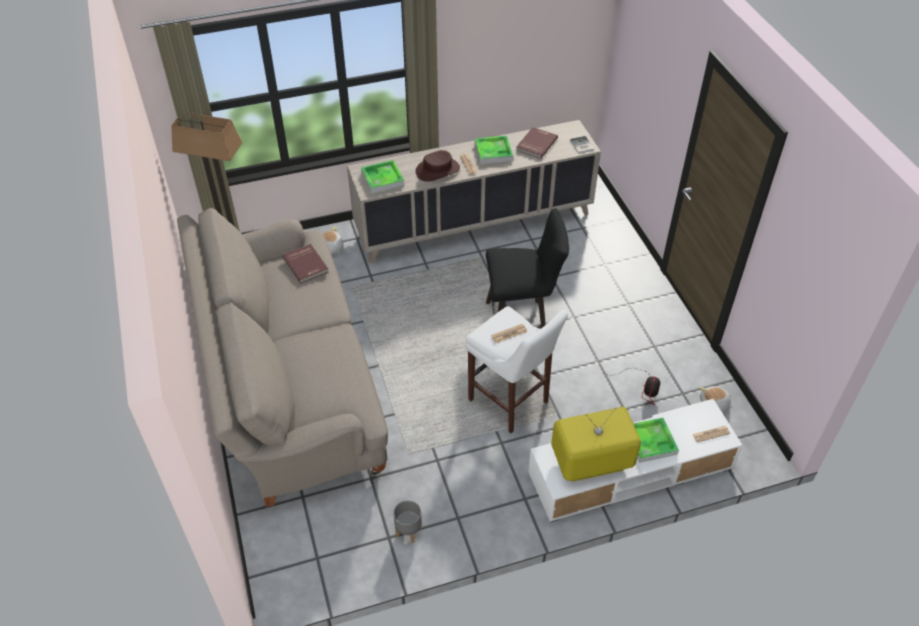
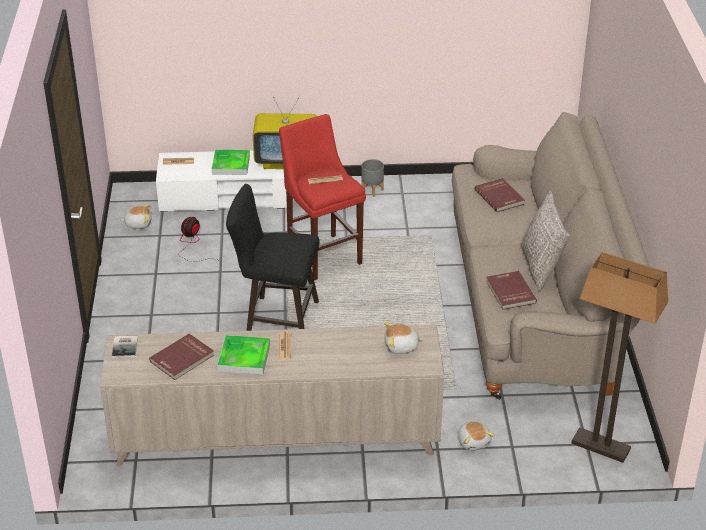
camera: 165 degrees left, 10 degrees down
tray [361,160,404,193] -> plush toy [384,322,424,354]
grey planter [393,501,422,543] -> grey planter moved to [361,159,384,197]
brown hat [416,150,460,182] -> none
white stool [465,306,568,433] -> red stool [279,114,366,280]
none -> red book [474,178,525,212]
none -> grey pillow [521,191,570,291]

